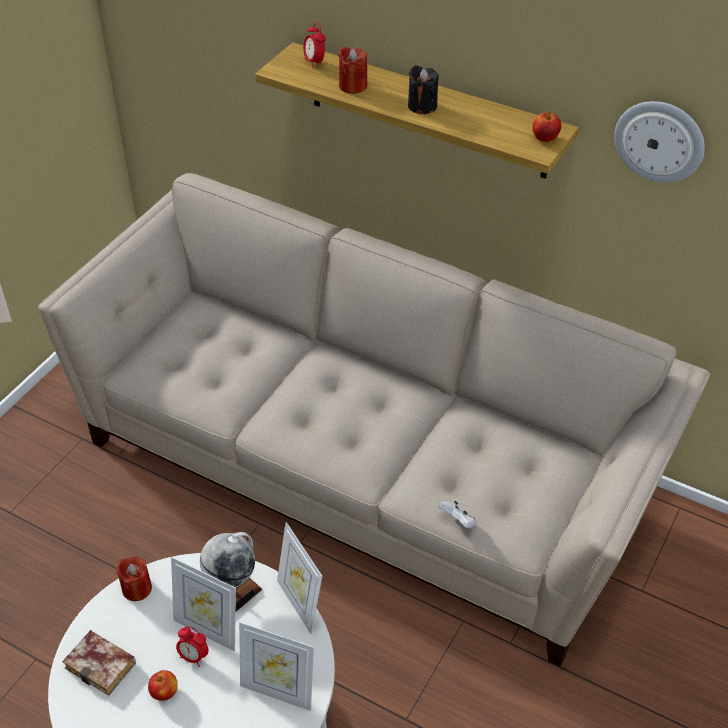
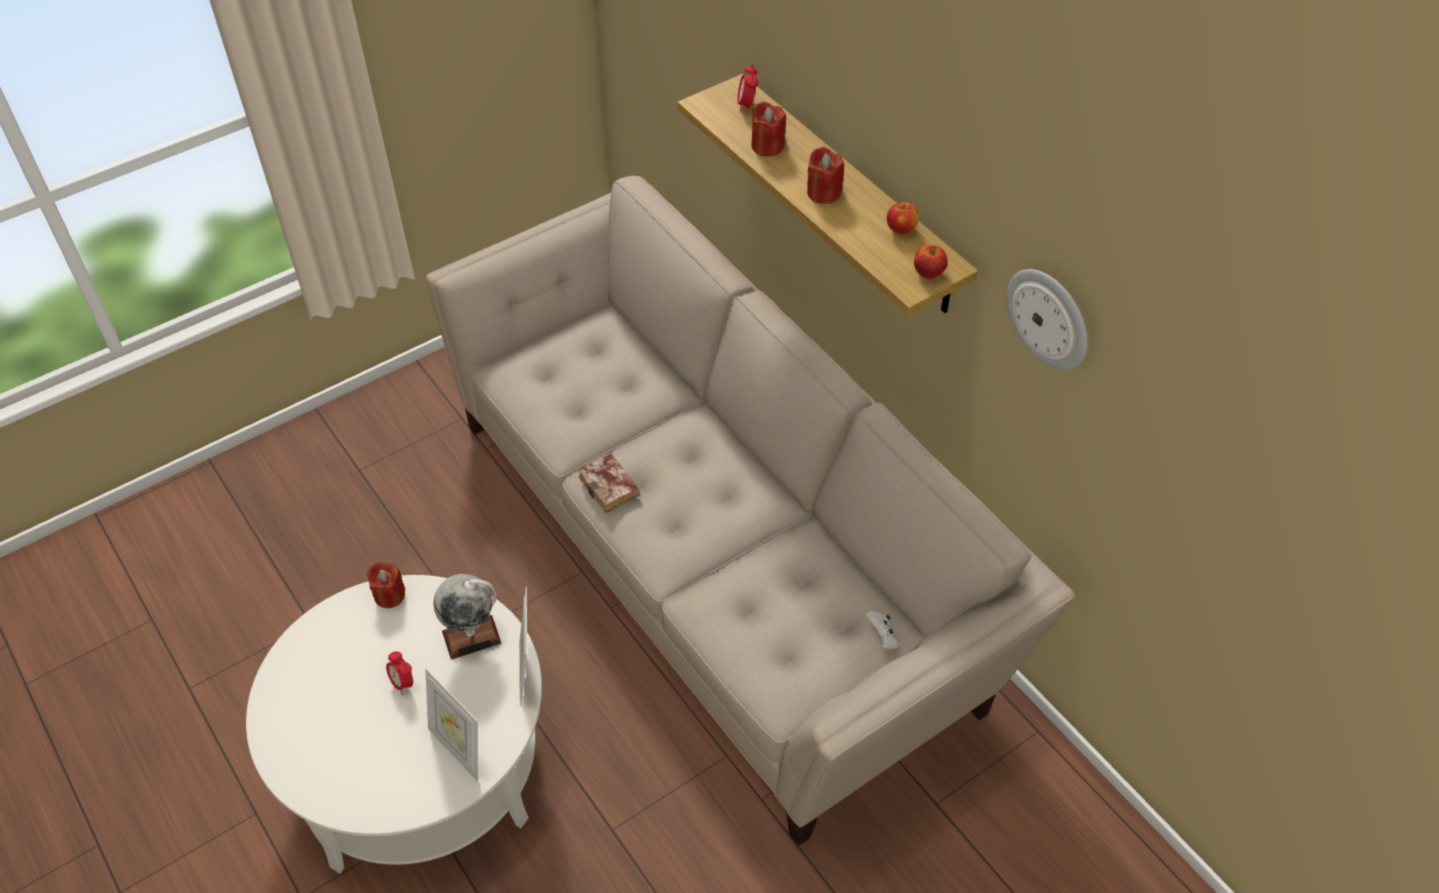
camera: 25 degrees right, 5 degrees up
book [62,630,136,696] -> book moved to [578,454,639,513]
apple [148,670,178,701] -> apple moved to [887,202,919,234]
picture frame [171,557,236,652] -> none
black candle [408,65,439,114] -> red candle [807,147,844,204]
white game controller [438,501,476,528] -> white game controller moved to [866,611,901,649]

